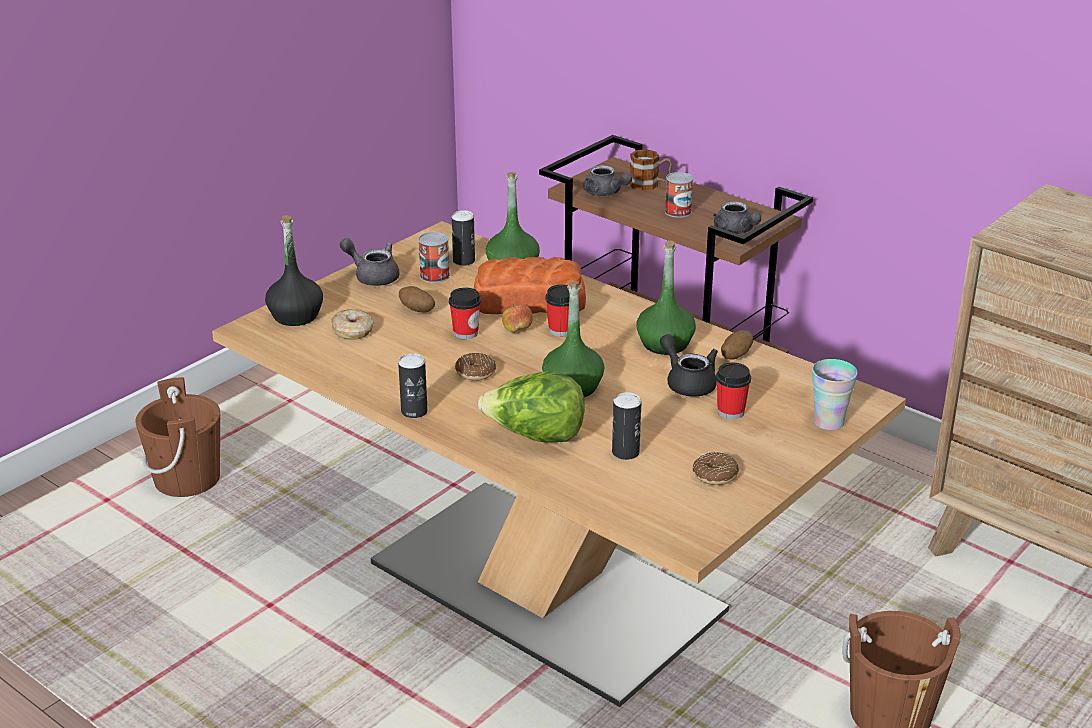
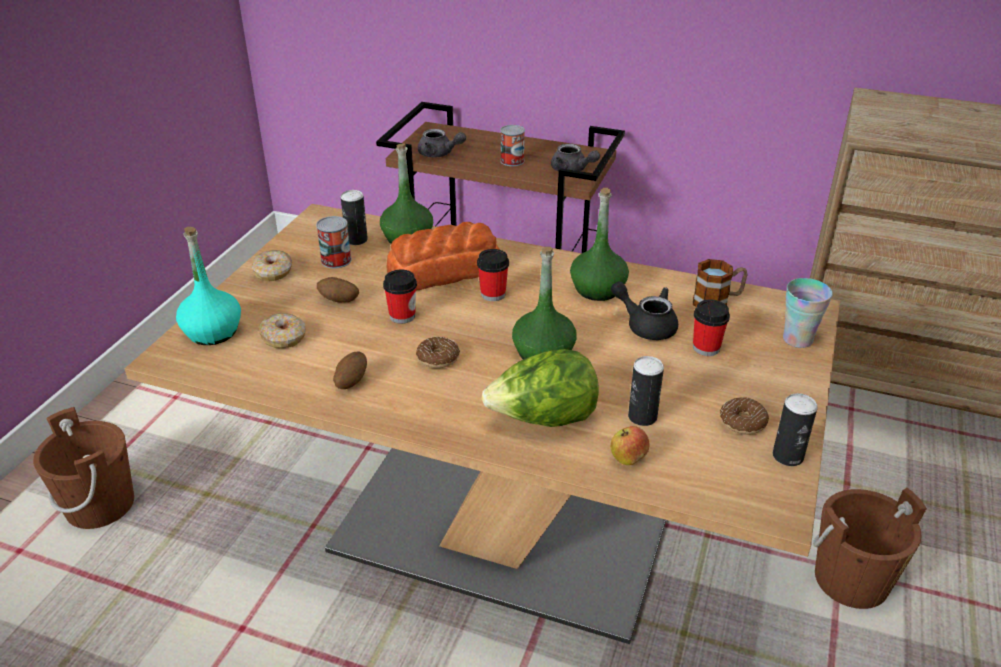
camera: 20 degrees left, 5 degrees up
black bottle [265,215,323,326] -> turquoise bottle [176,227,241,345]
grey teapot [339,238,400,286] -> donut [252,250,292,281]
can [398,353,428,418] -> can moved to [773,393,817,466]
apple [502,304,533,333] -> apple moved to [610,426,649,465]
mug [629,149,672,191] -> mug moved to [693,259,747,307]
potato [721,330,753,360] -> potato moved to [333,352,367,389]

